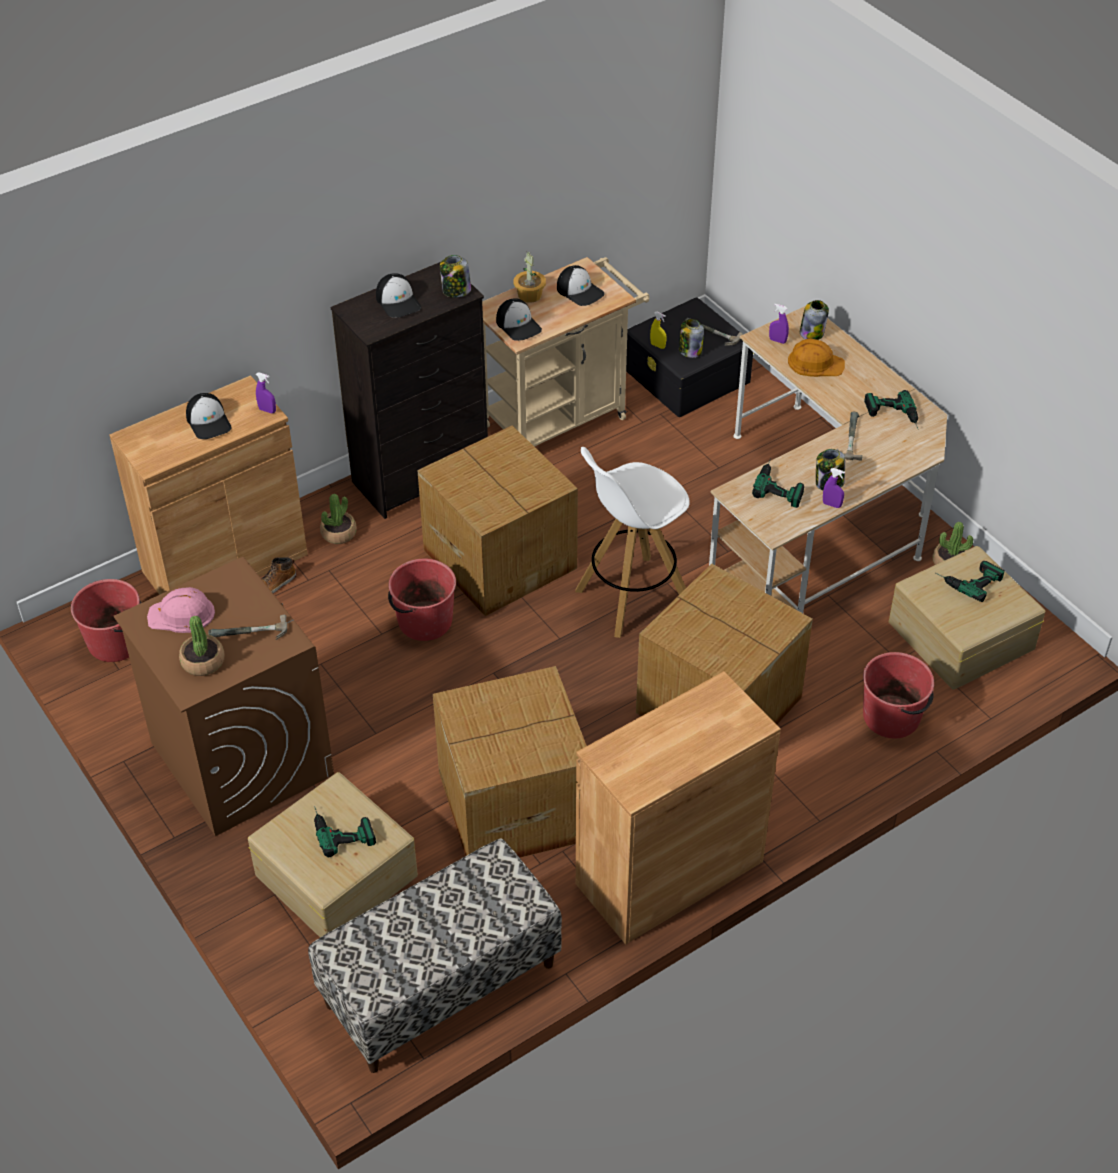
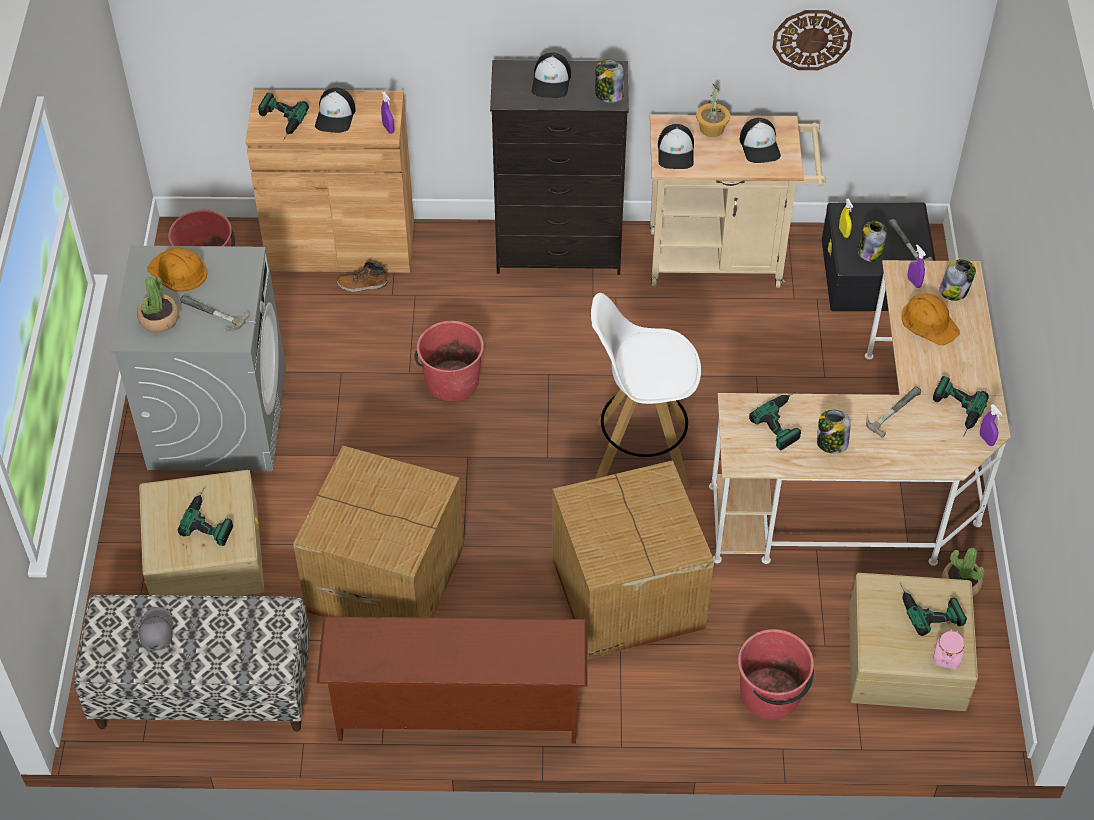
camera: 35 degrees right, 5 degrees up
brown washing machine [114,557,334,836] -> grey washing machine [110,246,286,471]
pink hard hat [147,587,215,633] -> orange hard hat [147,248,207,292]
potted plant [320,494,357,544] -> none
cardboard box [417,425,578,616] -> none
brown cabinet [576,671,781,944] -> brown shoe rack [316,616,587,744]
purple spray bottle [823,468,845,508] -> purple spray bottle moved to [980,404,1002,446]
none -> grey cap [139,607,173,651]
none -> power drill [258,93,309,141]
none -> wall clock [772,10,852,70]
none -> pink jar [933,629,964,670]

